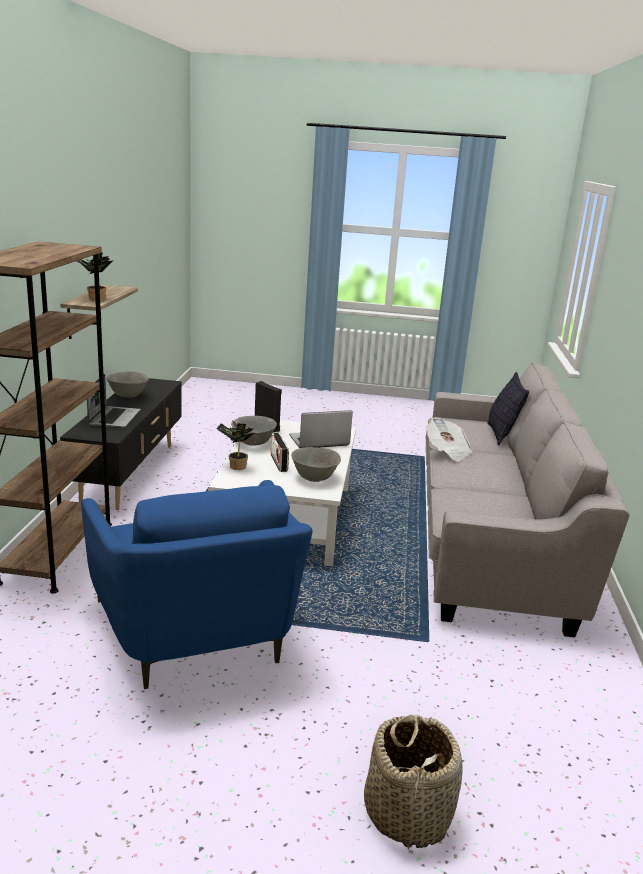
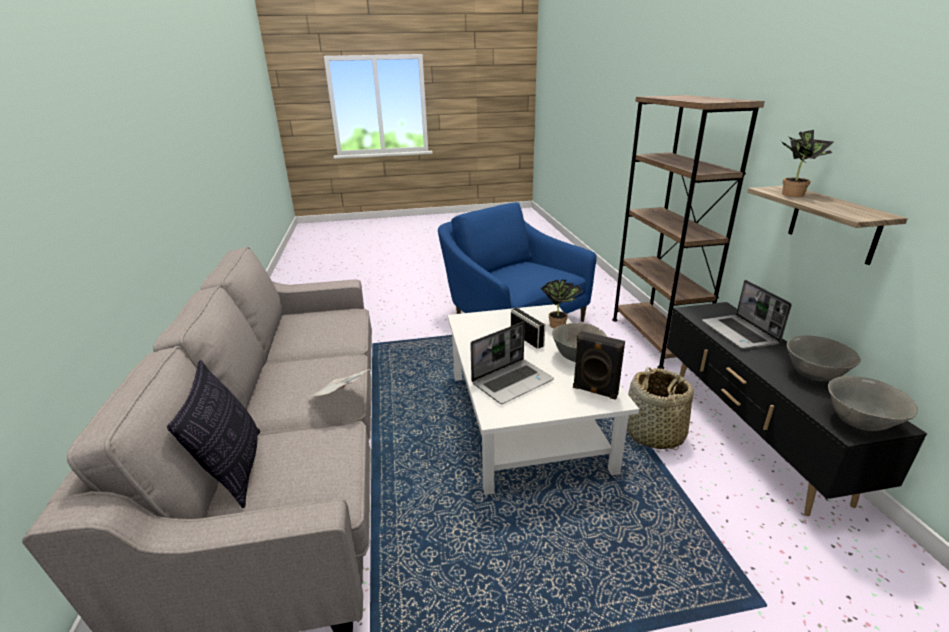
camera: 165 degrees right, 5 degrees up
grey bowl [291,447,341,482] -> grey bowl moved to [828,376,918,431]
basket [364,715,463,849] -> basket moved to [627,367,694,450]

